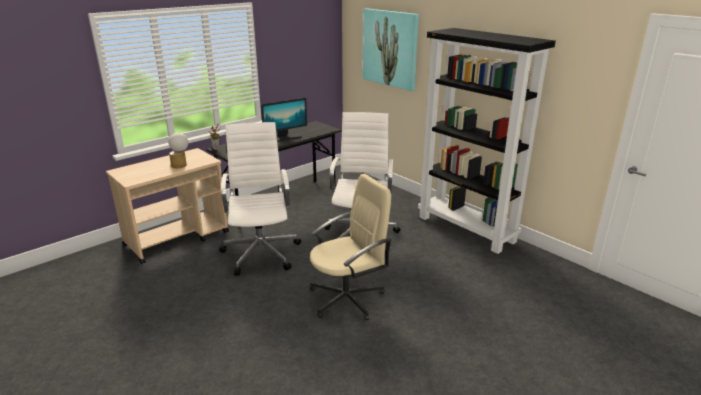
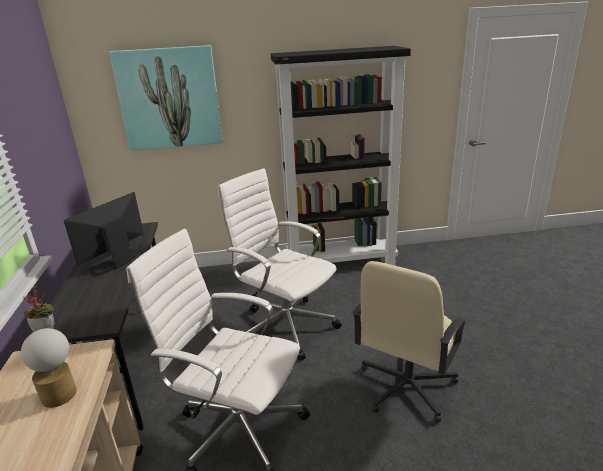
camera: 55 degrees left, 0 degrees up
monitor [261,98,307,142] -> monitor turned 150 degrees counterclockwise [64,192,144,276]
beige office chair [310,174,392,320] -> beige office chair turned 150 degrees counterclockwise [352,261,468,422]

